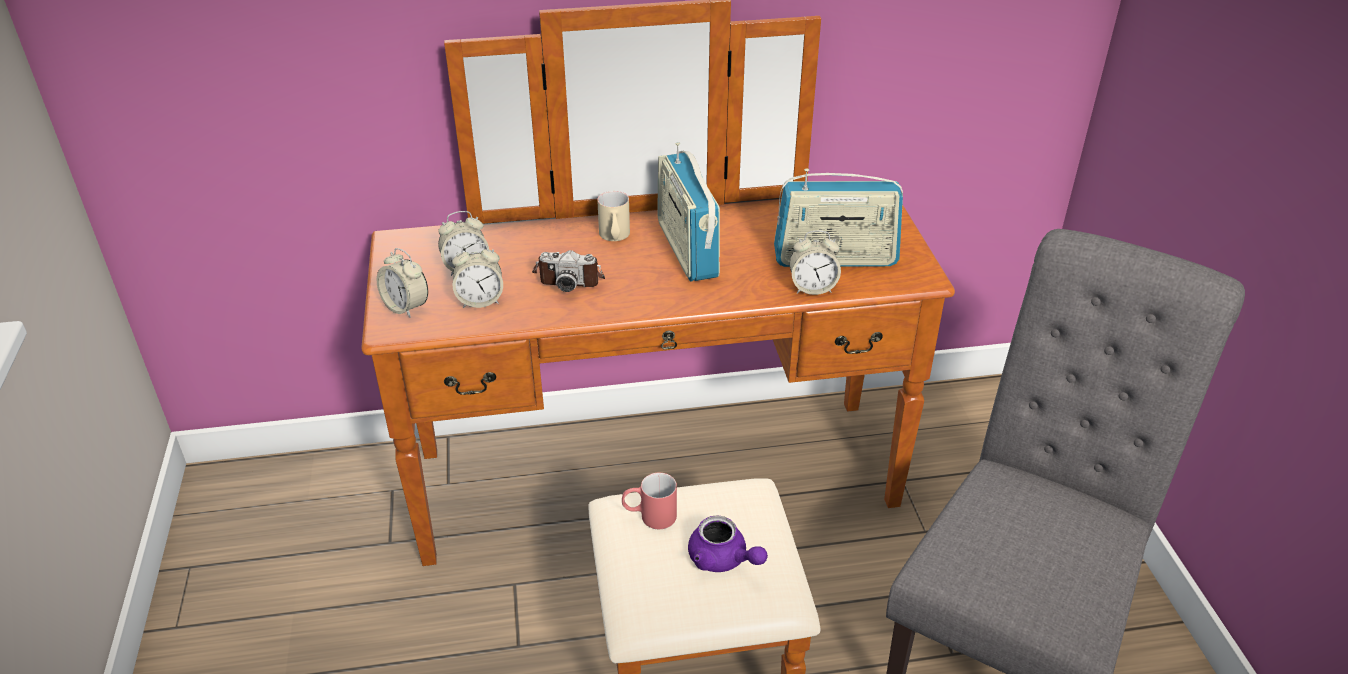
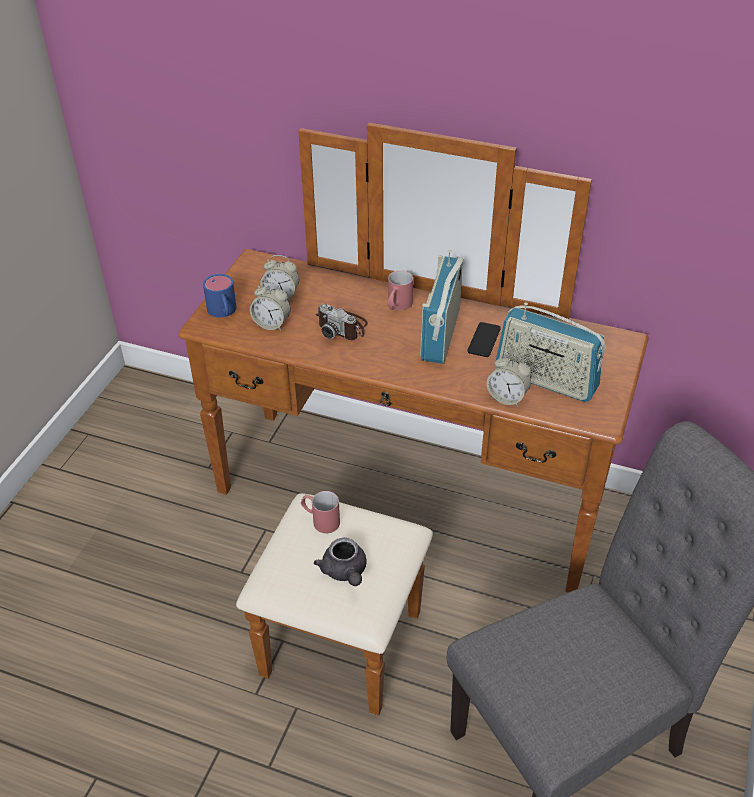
camera: 30 degrees right, 5 degrees up
alarm clock [377,248,428,318] -> blue mug [203,274,237,318]
beige mug [597,191,630,241] -> red mug [387,270,413,311]
purple teapot [688,515,768,572] -> grey teapot [314,538,367,586]
none -> phone [468,322,501,357]

